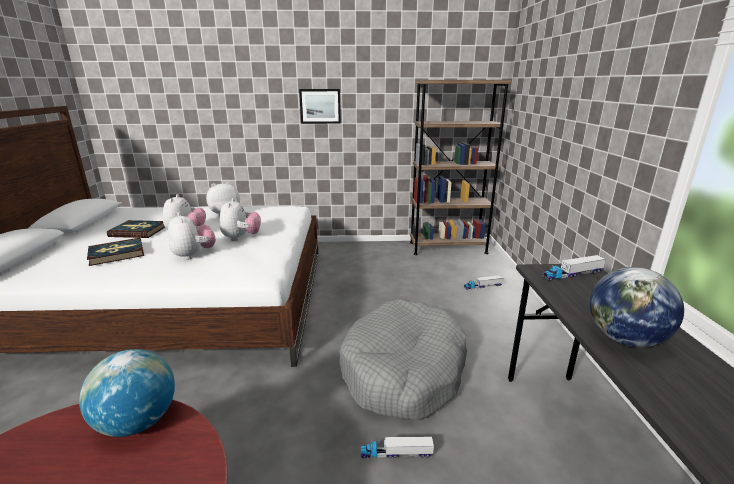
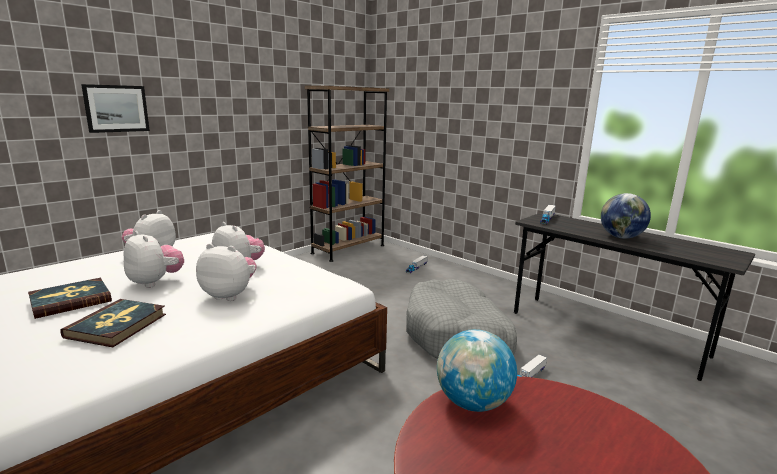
camera: 45 degrees left, 5 degrees down
picture [299,89,341,124] -> picture moved to [81,84,150,133]

